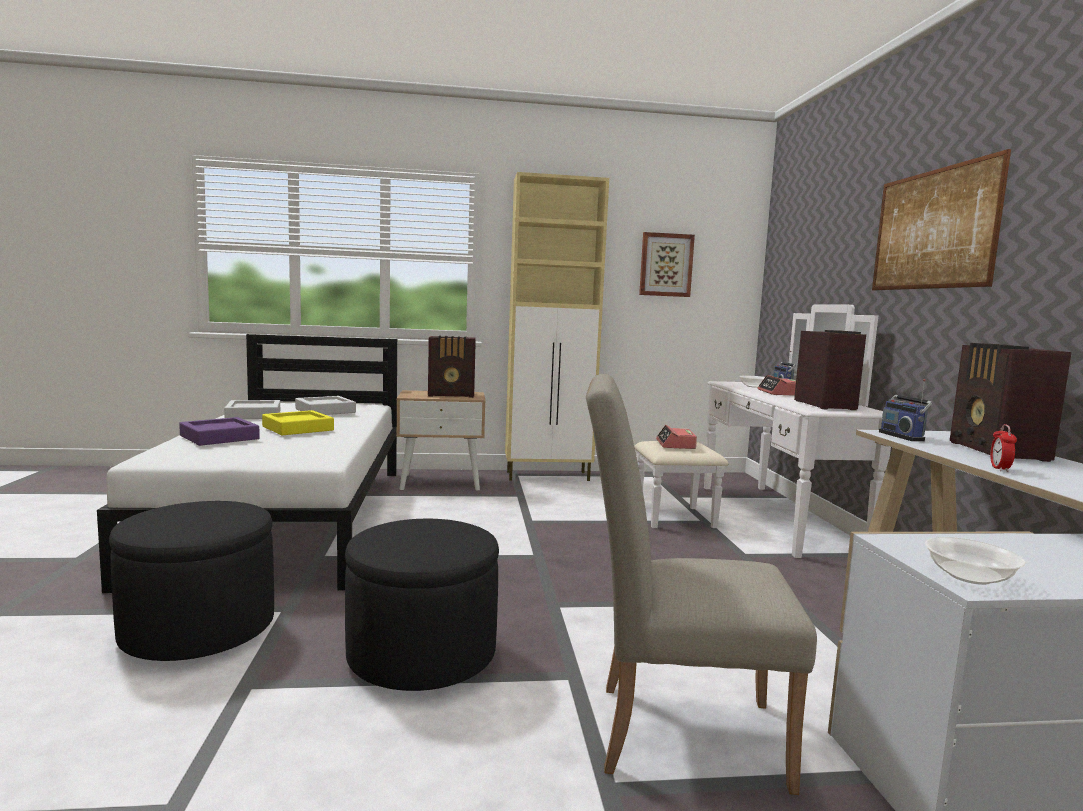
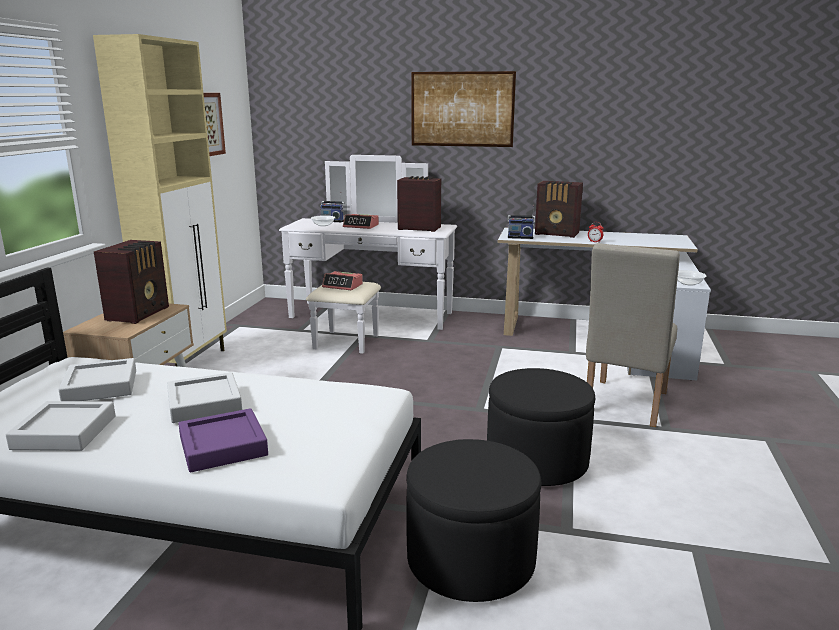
camera: 70 degrees left, 10 degrees up
yellow tray [262,410,334,435] -> grey tray [167,372,242,423]

